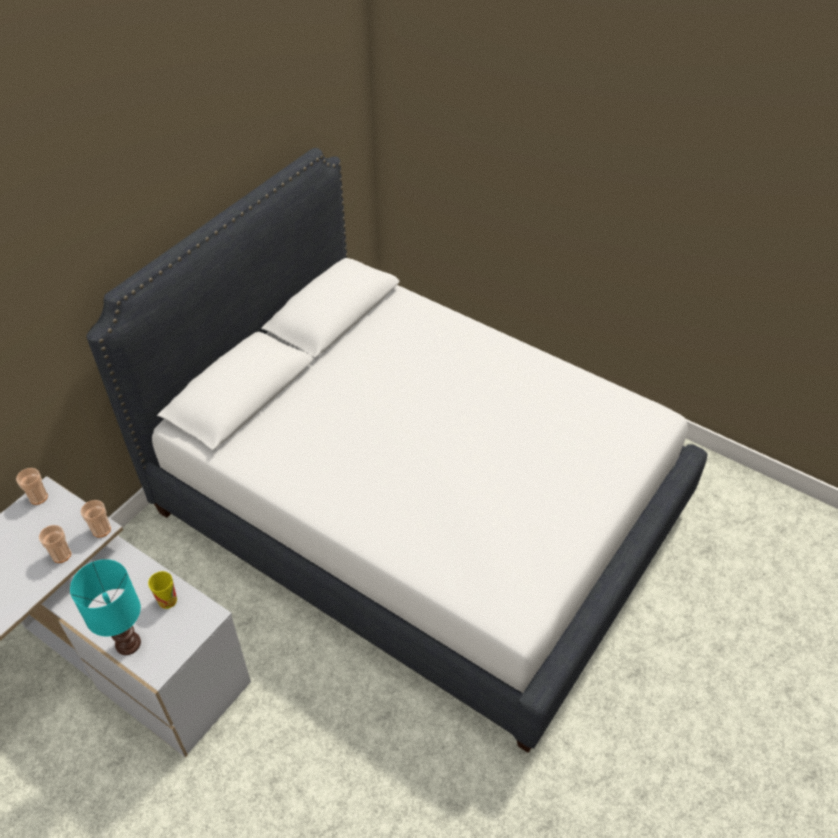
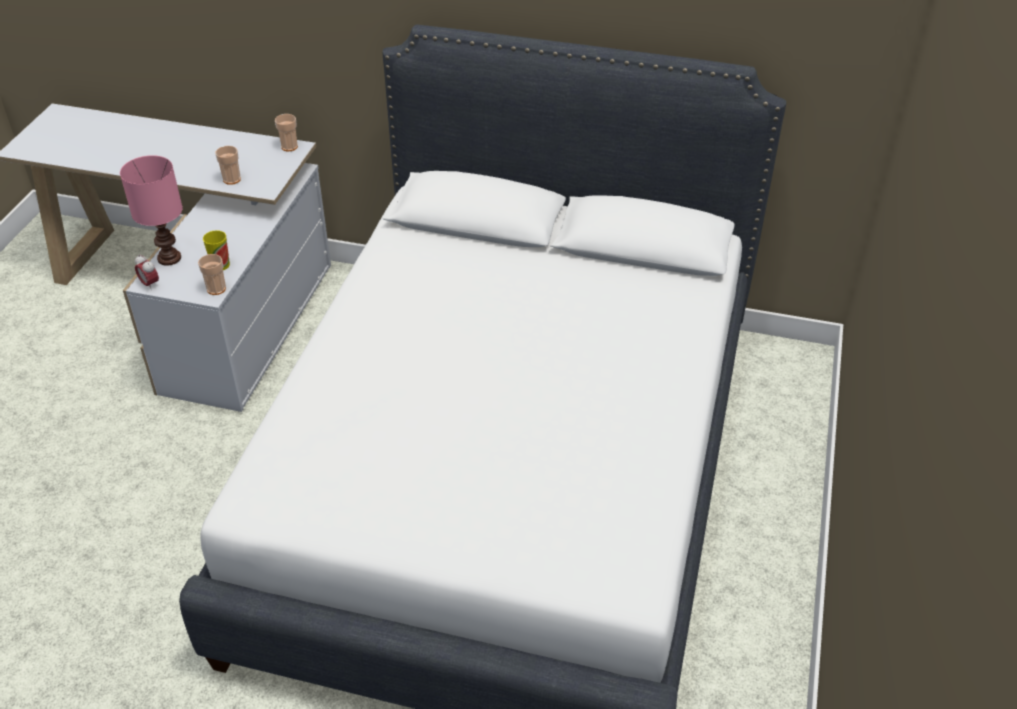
camera: 70 degrees right, 5 degrees down
turquoise table lamp [70,559,141,655] -> pink table lamp [120,155,183,266]
cup [81,500,111,538] -> cup moved to [198,254,226,295]
none -> alarm clock [135,254,159,291]

